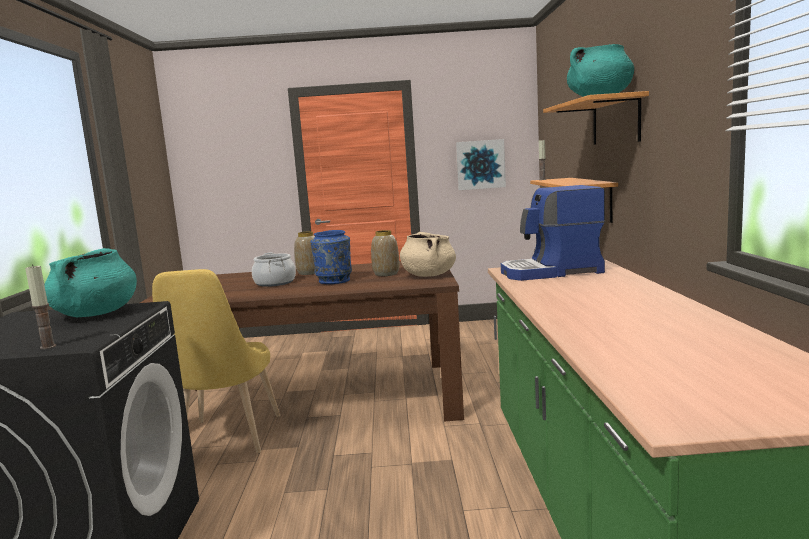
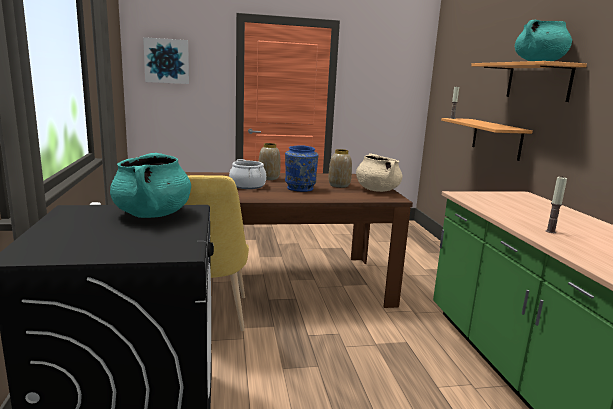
camera: 10 degrees left, 5 degrees up
candle [25,264,56,349] -> candle moved to [546,177,567,233]
picture [456,139,506,190] -> picture moved to [143,37,189,84]
coffee machine [501,185,605,281] -> none

